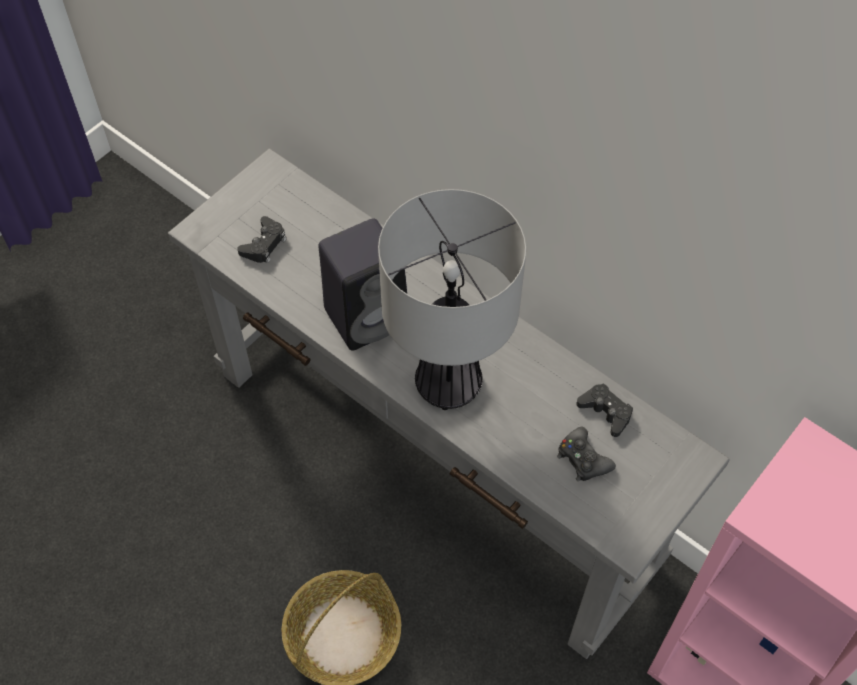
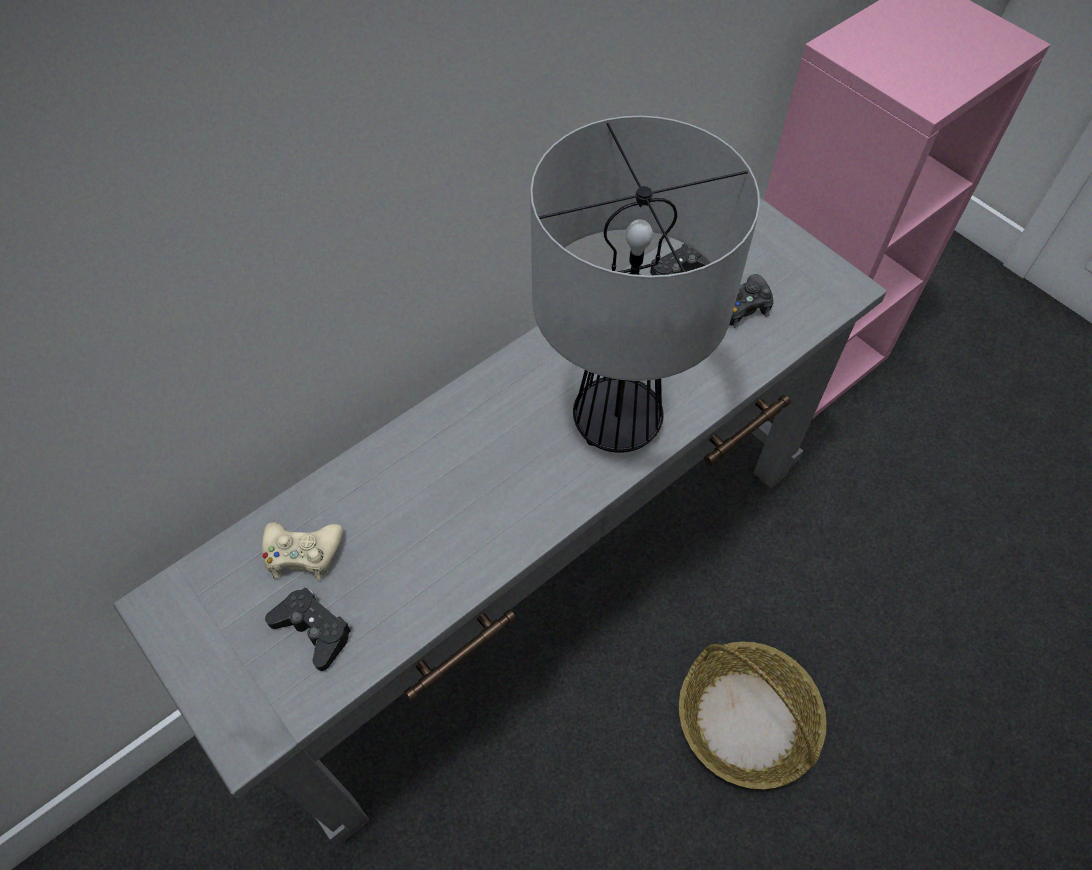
camera: 80 degrees left, 0 degrees up
black speaker [318,218,407,351] -> none
none -> beige game controller [262,522,343,580]

